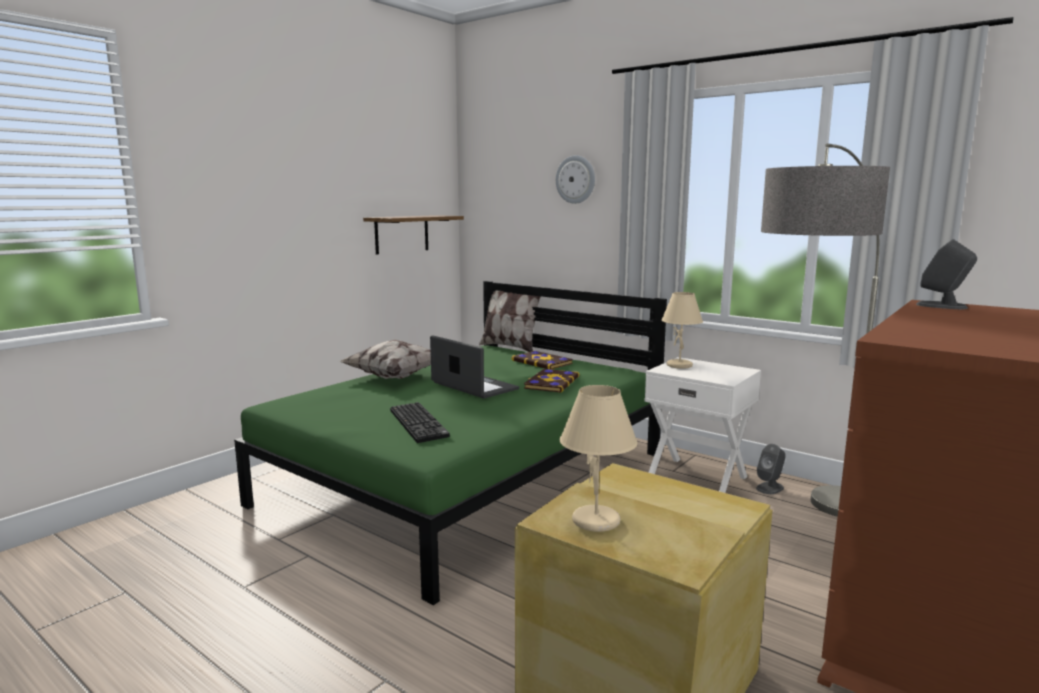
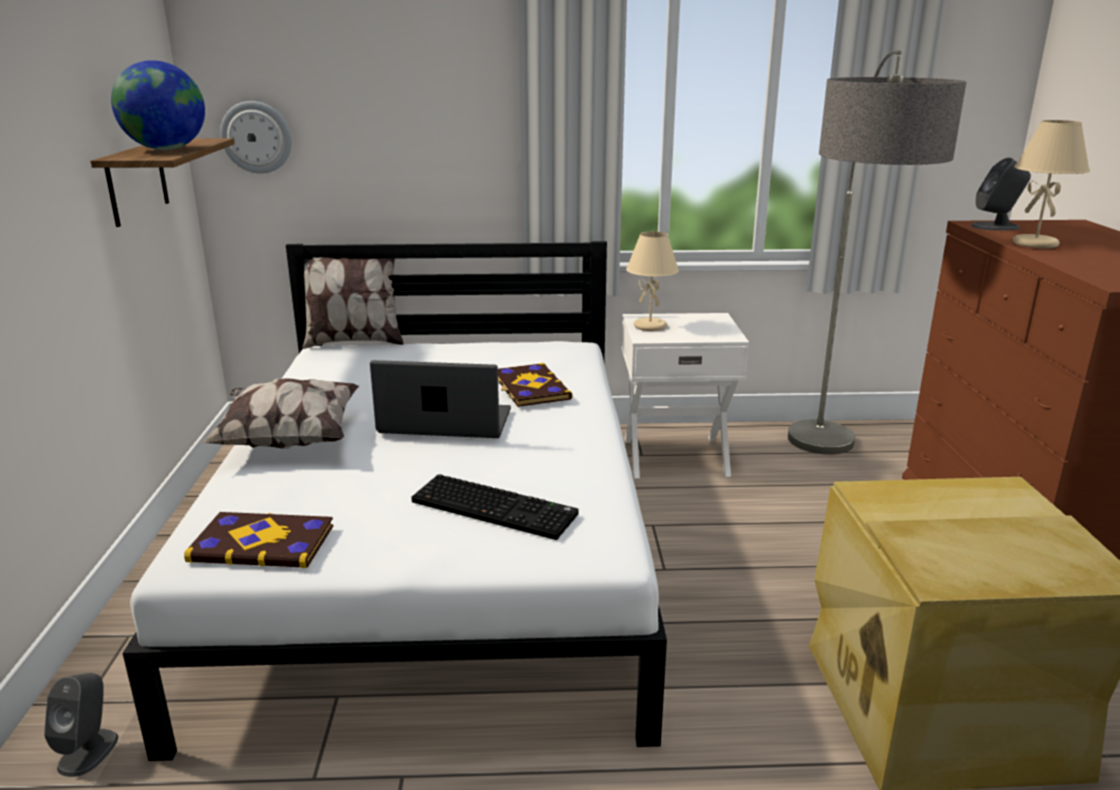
camera: 40 degrees left, 10 degrees up
green bed [234,281,667,605] -> white bed [123,241,667,761]
book [512,351,573,370] -> book moved to [184,512,333,568]
wall clock [556,155,595,204] -> wall clock moved to [220,101,292,174]
beige table lamp [560,385,638,532] -> beige table lamp moved to [1013,120,1090,249]
grey speaker [756,444,786,494] -> grey speaker moved to [44,673,118,777]
none -> globe [111,60,205,150]

